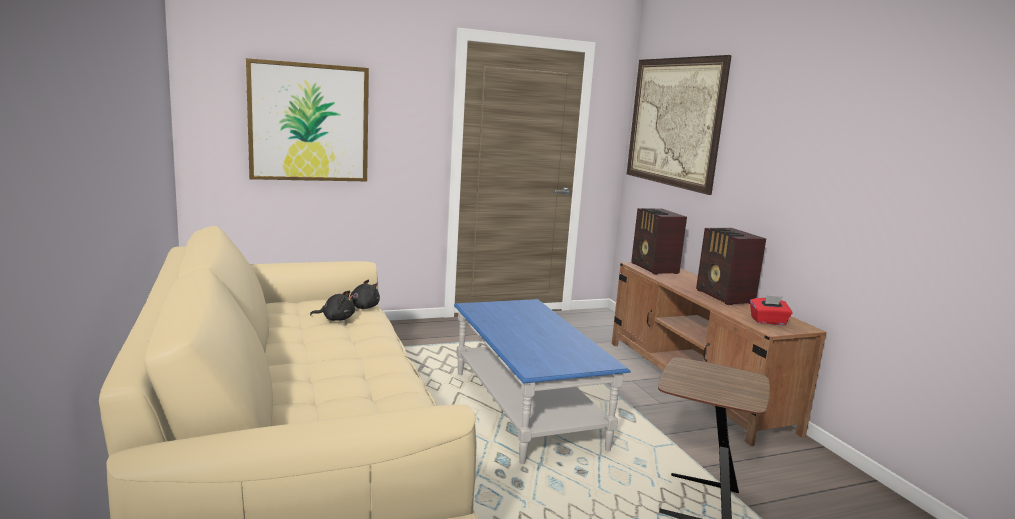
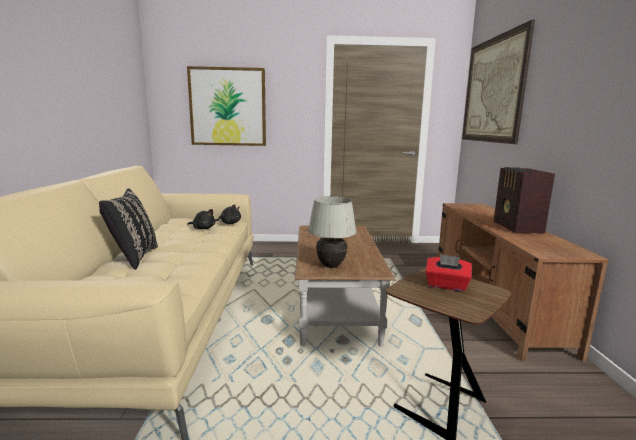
camera: 20 degrees right, 0 degrees up
blue coffee table [454,299,631,464] -> brown coffee table [295,225,395,347]
radio [631,208,687,275] -> none
red tissue box [750,295,793,325] -> red tissue box moved to [425,254,472,291]
none -> black pillow [99,188,158,270]
none -> white table lamp [308,196,357,268]

